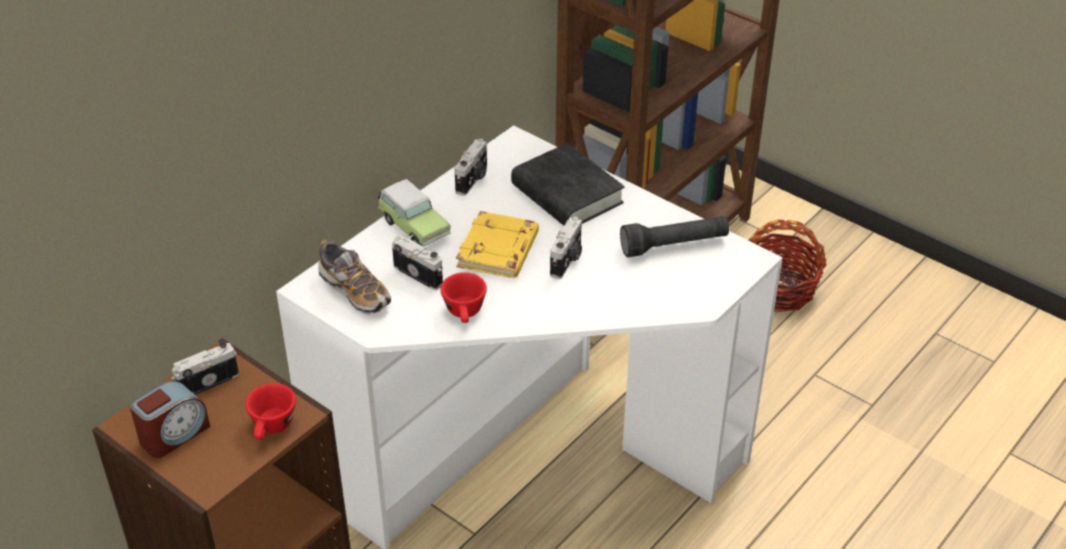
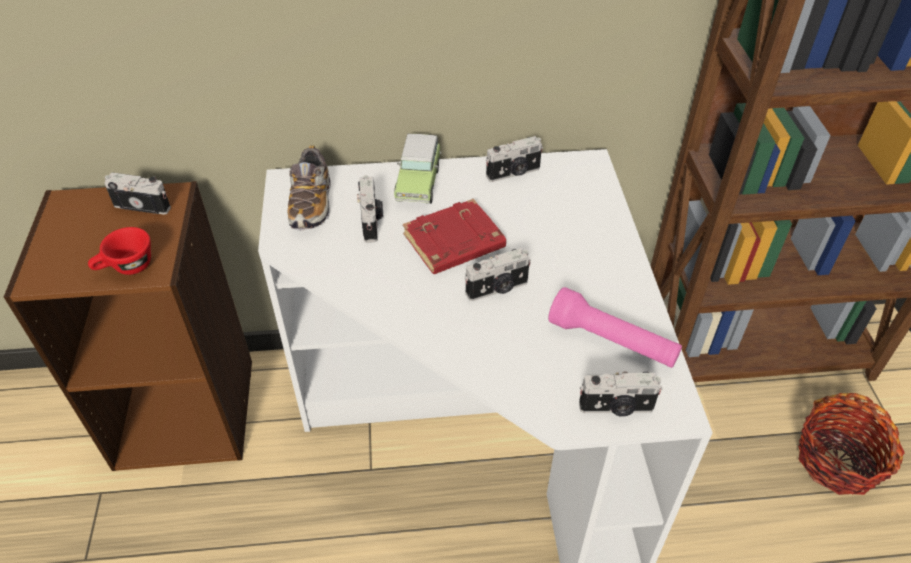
camera: 45 degrees right, 5 degrees up
alarm clock [129,381,210,458] -> none
red cup [440,272,487,323] -> none
yellow book [456,211,539,278] -> red book [403,199,506,274]
black book [511,143,625,226] -> none
black flashlight [620,216,729,257] -> pink flashlight [548,287,682,368]
none -> camera [579,371,662,417]

